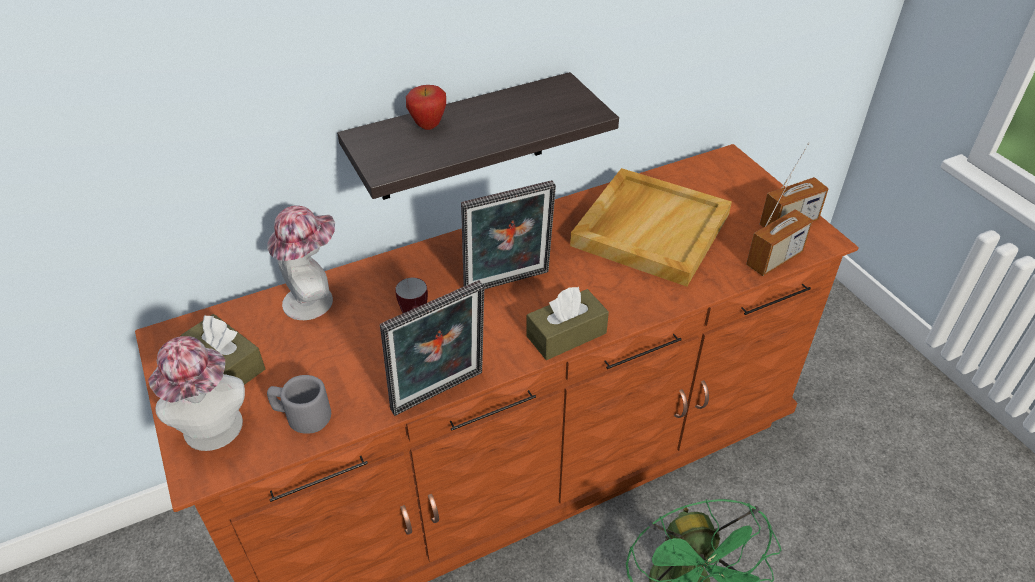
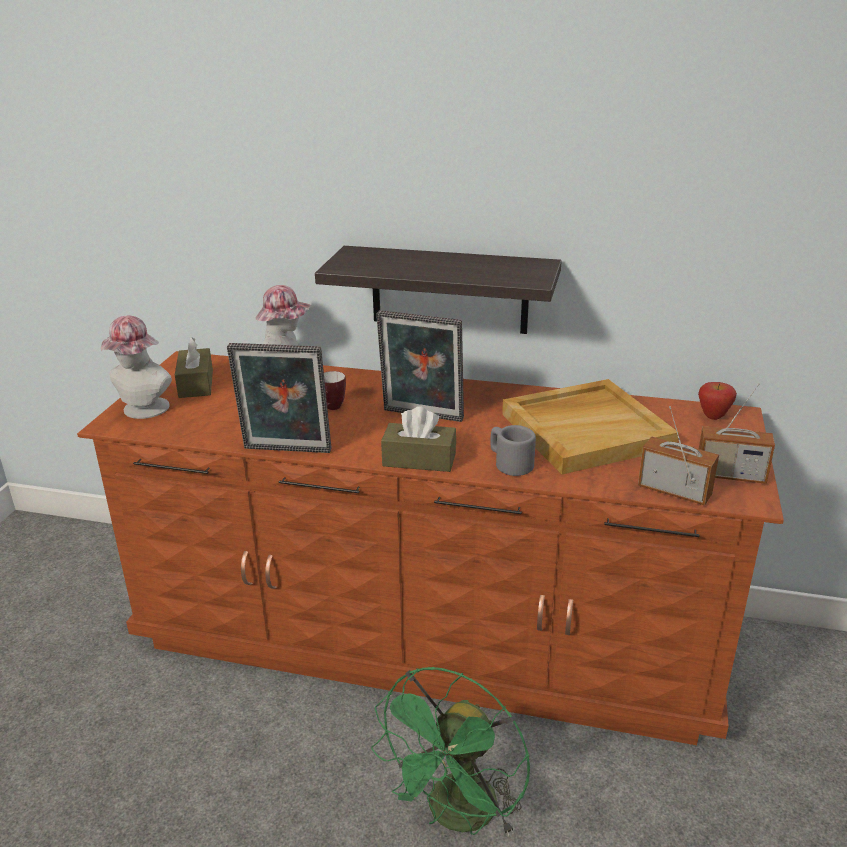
camera: 40 degrees right, 15 degrees down
grey mug [267,375,331,434] -> grey mug moved to [491,425,536,476]
apple [406,85,446,130] -> apple moved to [698,382,737,420]
radio [746,176,813,276] -> radio turned 150 degrees counterclockwise [638,406,719,506]

